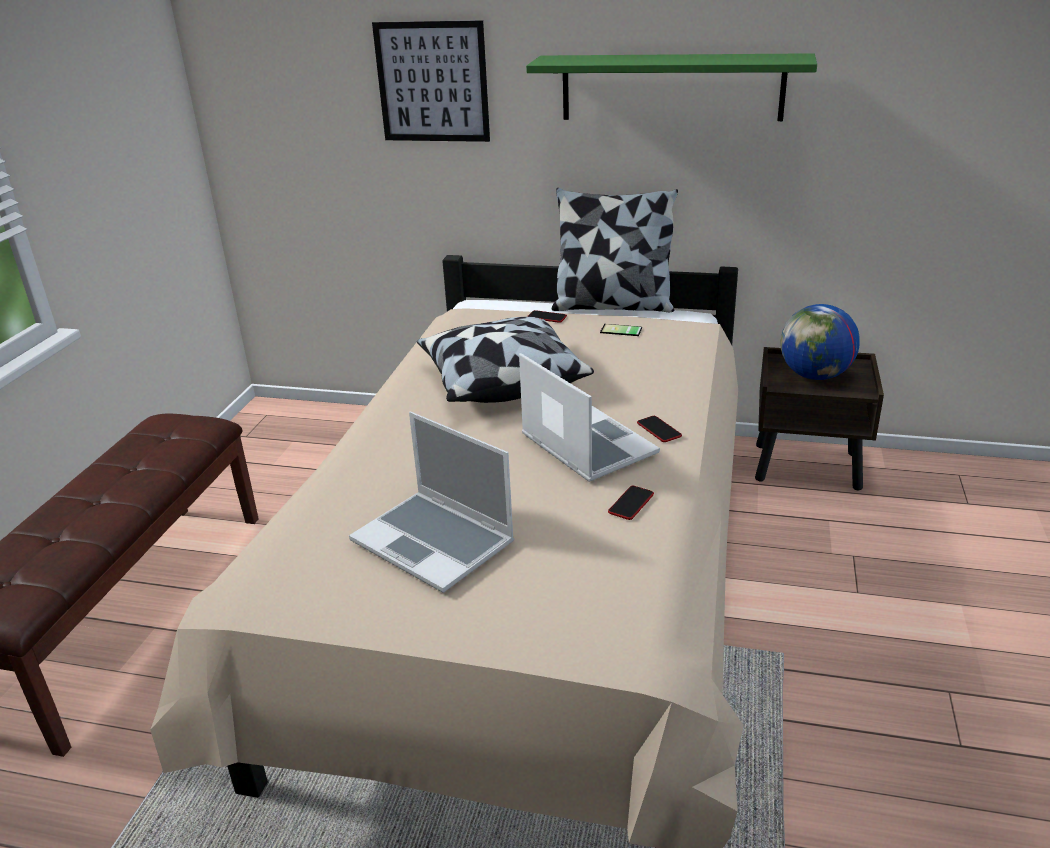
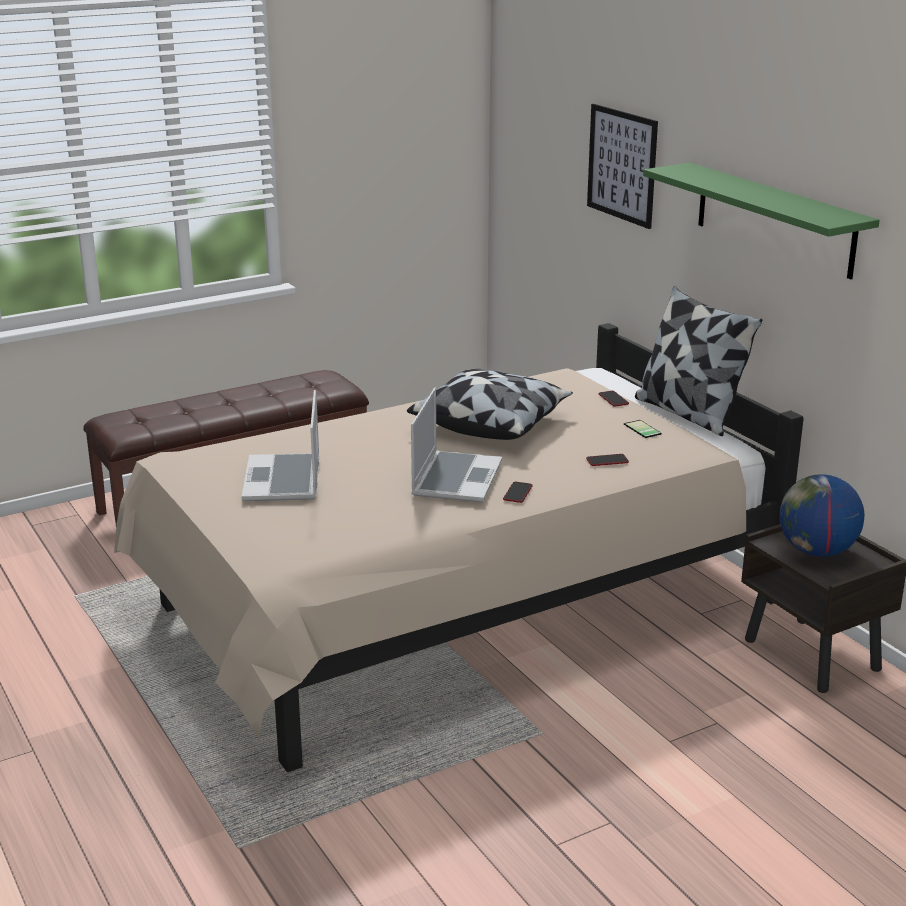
camera: 45 degrees right, 5 degrees down
phone [608,486,654,520] -> phone moved to [586,454,629,466]

